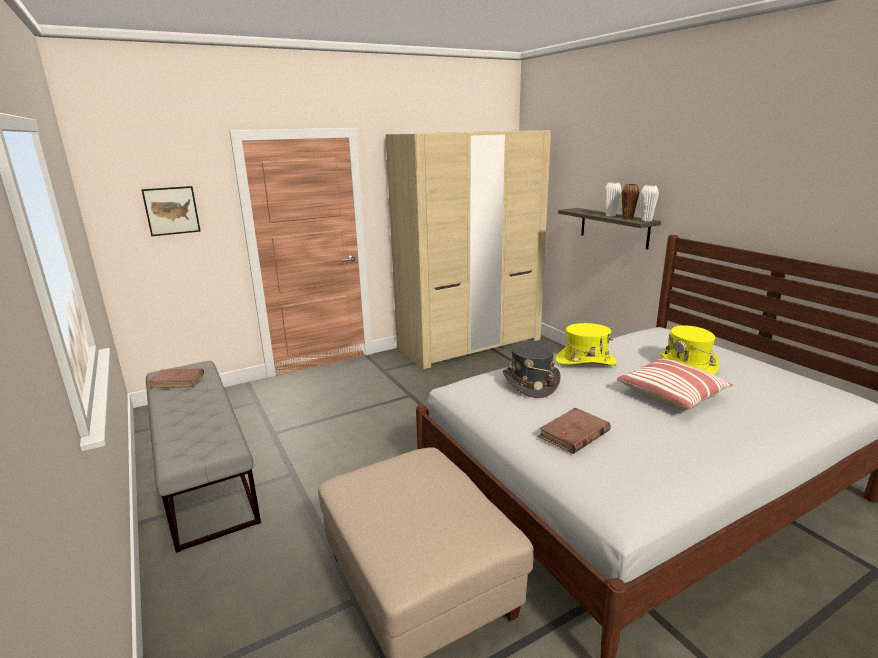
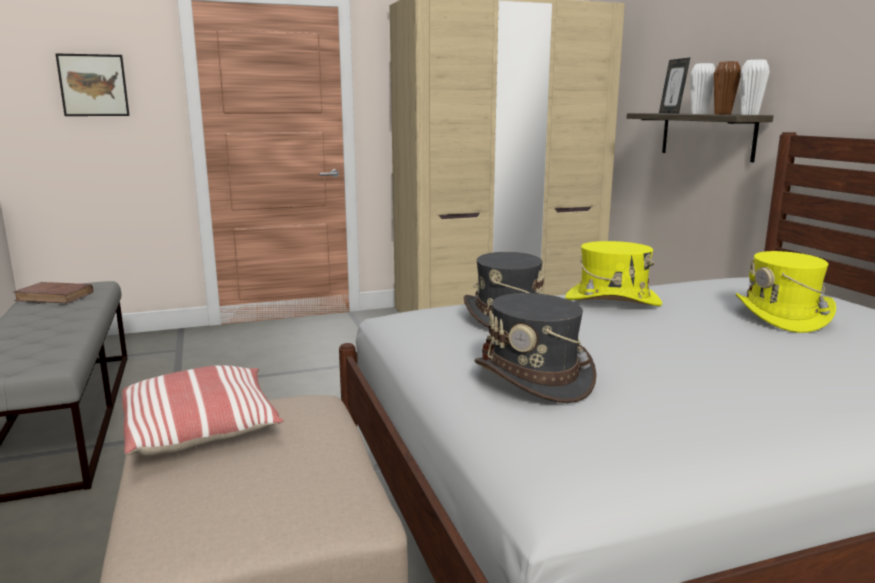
camera: 10 degrees right, 5 degrees down
brown book [538,408,611,454] -> grey hat [474,293,597,403]
pillow [617,359,733,410] -> pillow moved to [122,365,284,456]
none -> picture frame [659,58,690,114]

